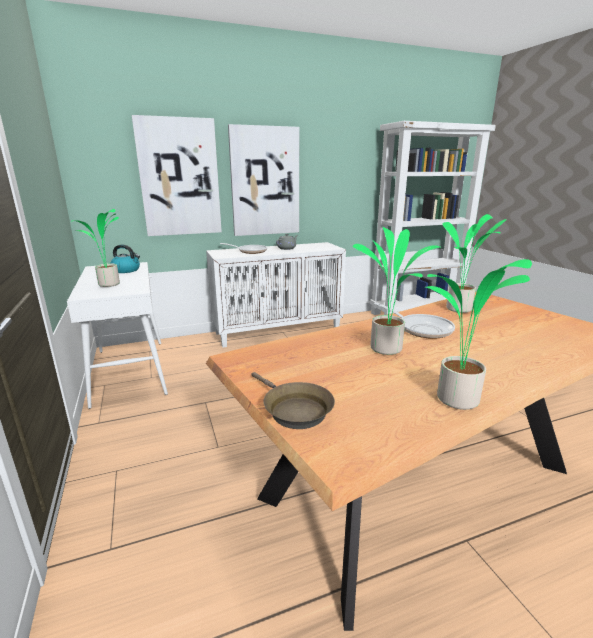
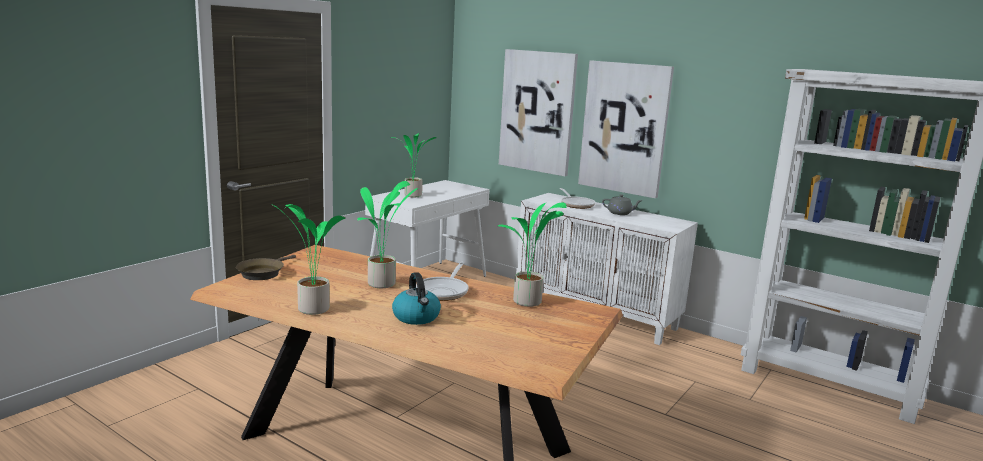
camera: 55 degrees right, 5 degrees down
kettle [110,244,140,273] -> kettle moved to [392,272,441,325]

